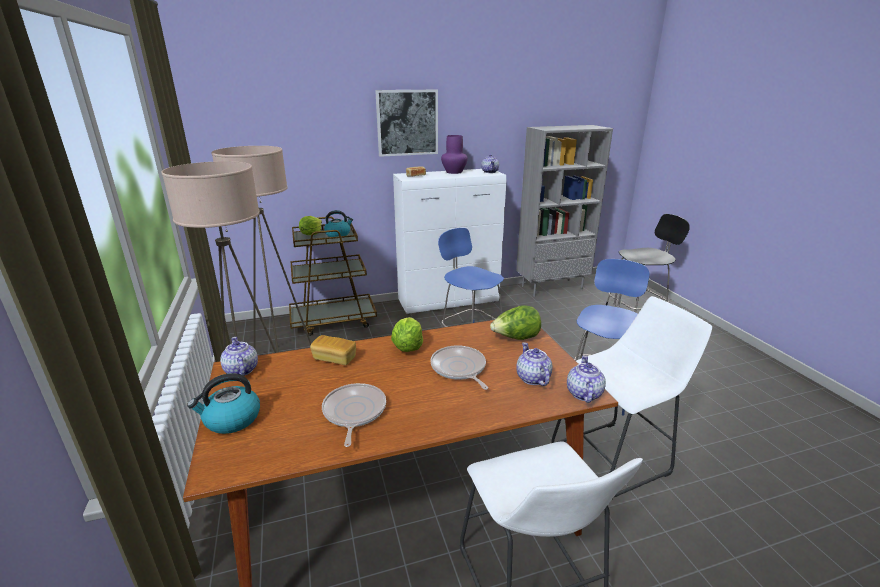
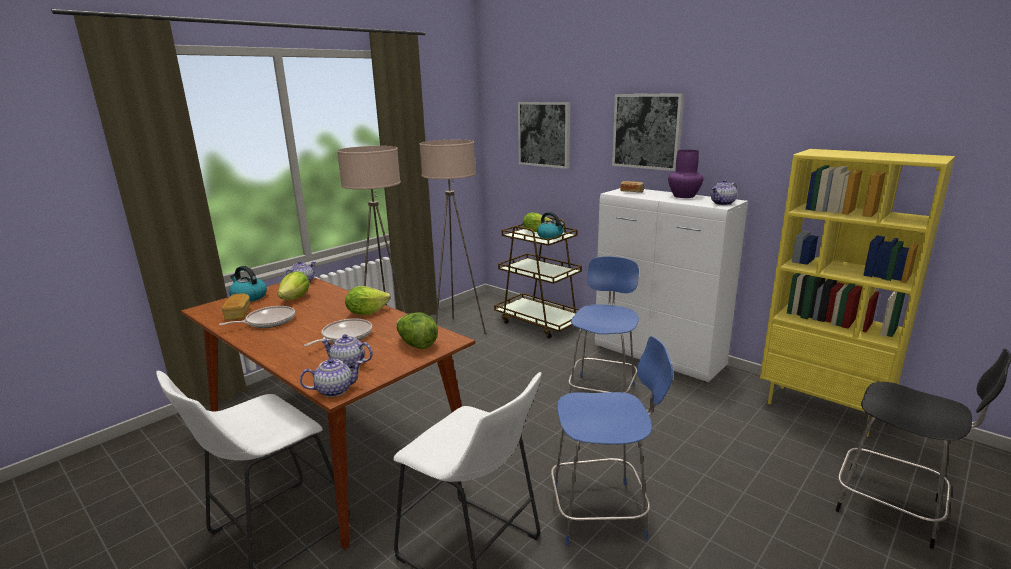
camera: 60 degrees right, 5 degrees down
bread [310,335,356,365] -> bread moved to [222,293,250,320]
grey bookcase [516,125,613,297] -> yellow bookcase [760,149,955,437]
teapot [516,342,553,386] -> teapot turned 120 degrees counterclockwise [321,334,373,369]
none -> lettuce [277,271,310,300]
none -> picture [518,102,570,169]

